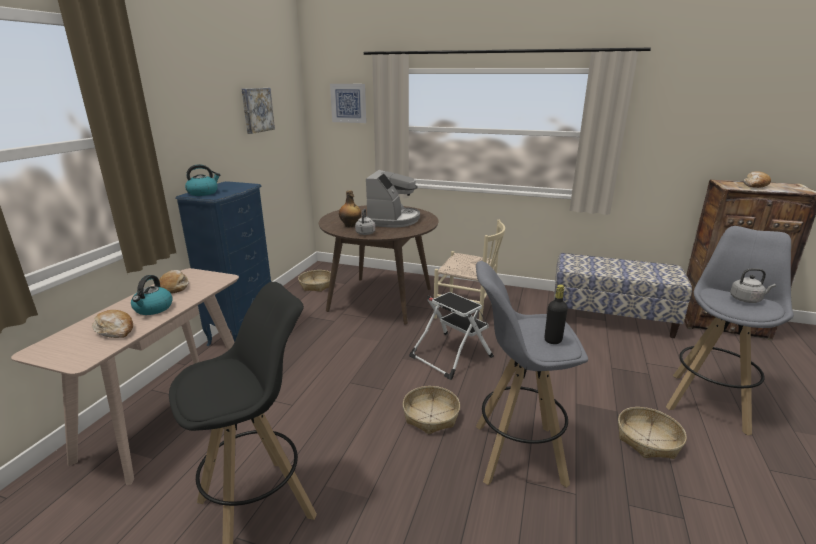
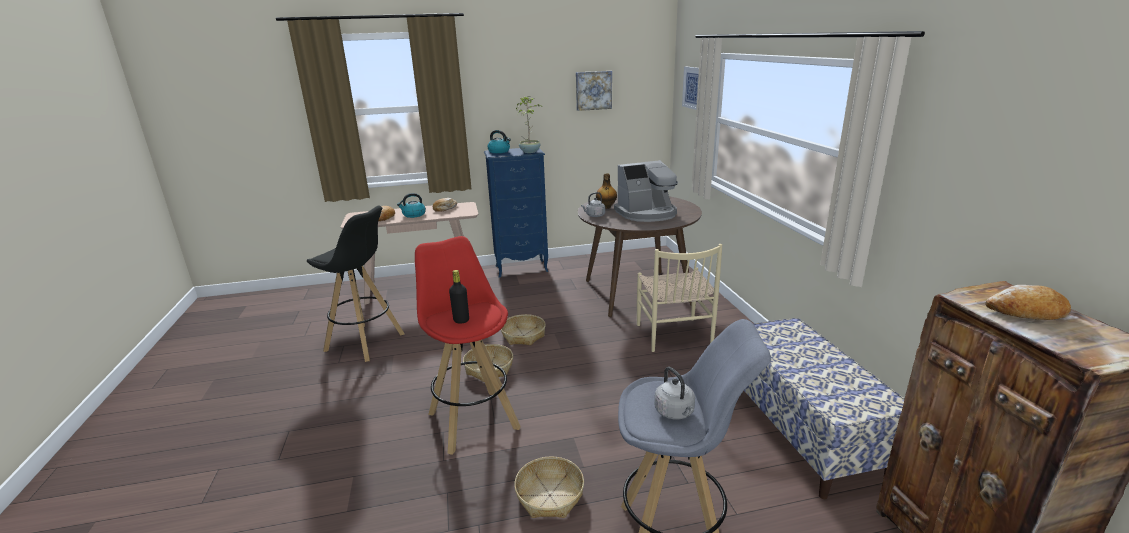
camera: 60 degrees right, 0 degrees up
basket [298,270,331,292] -> basket moved to [501,314,546,345]
step ladder [409,292,494,380] -> none
grey stool [476,261,588,488] -> red stool [415,236,521,455]
none -> potted plant [516,96,543,153]

